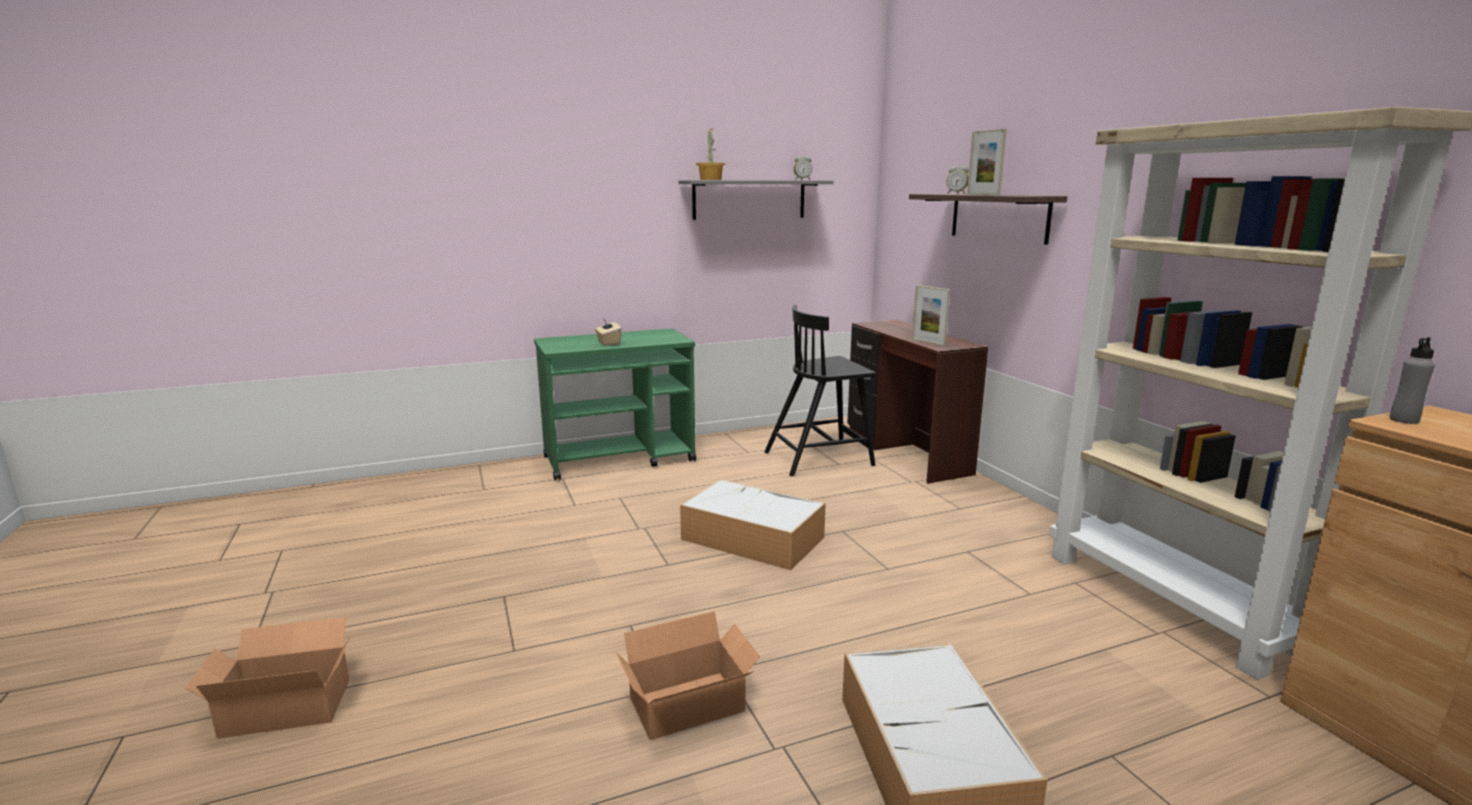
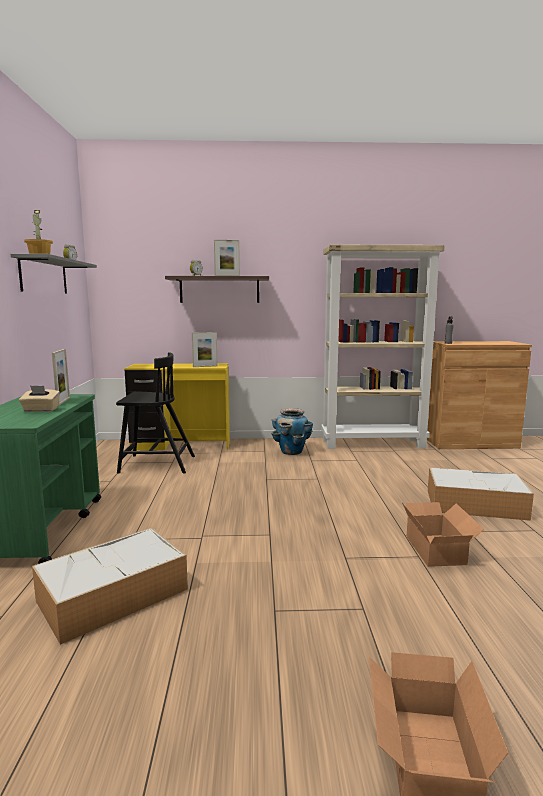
camera: 70 degrees left, 5 degrees down
storage box [680,479,826,570] -> storage box moved to [32,527,188,645]
black chair [764,305,876,476] -> black chair turned 90 degrees counterclockwise [116,352,195,474]
brown desk [847,320,988,484] -> yellow desk [125,363,230,451]
none -> picture frame [52,349,70,406]
none -> planter [271,408,313,455]

